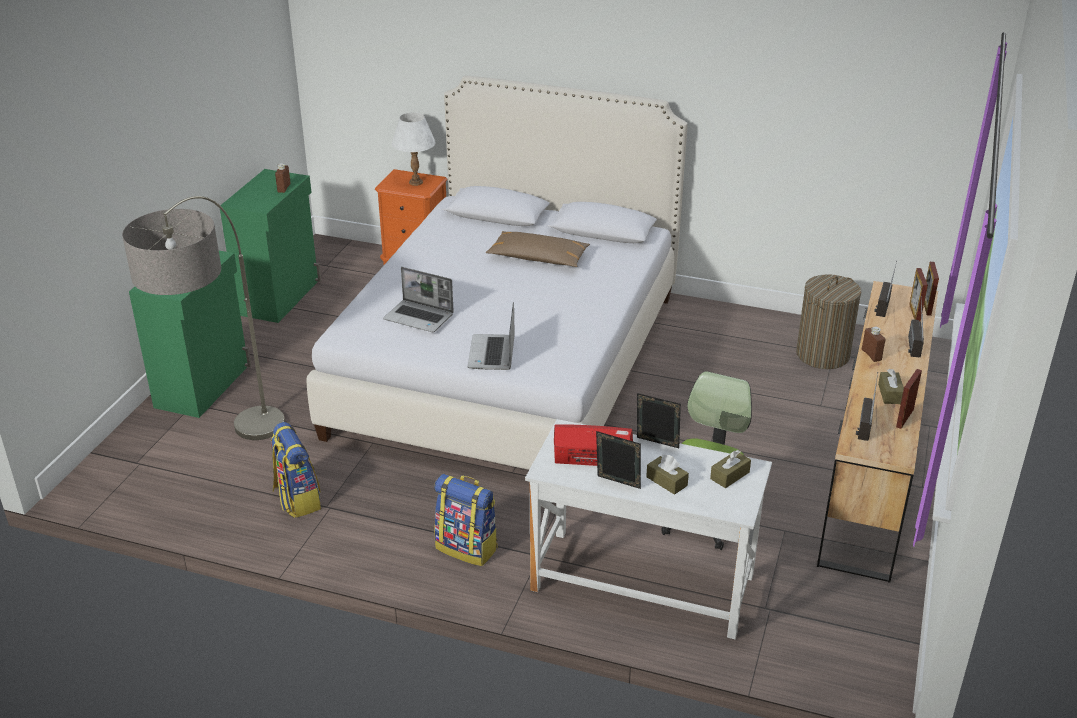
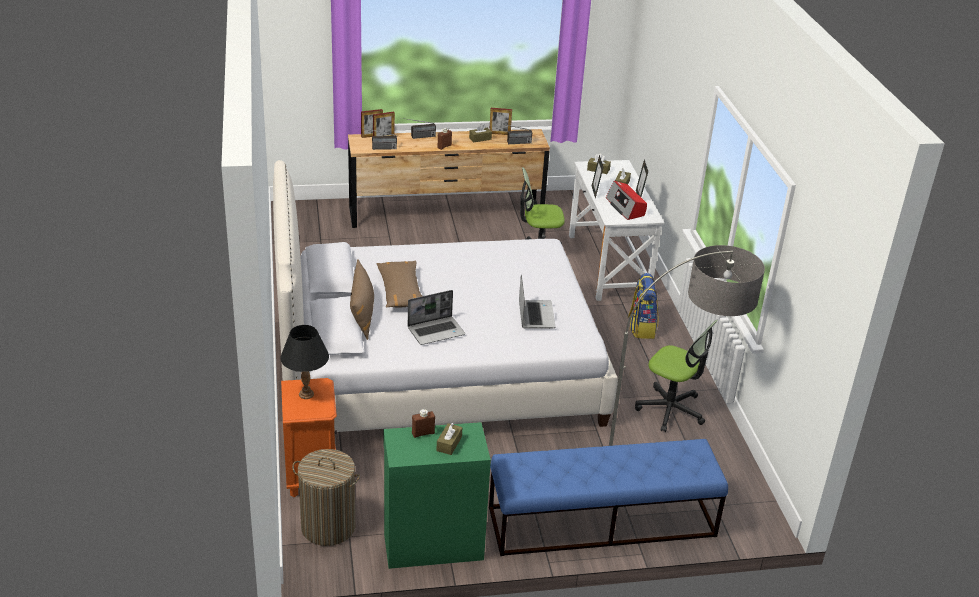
camera: 120 degrees left, 0 degrees up
green cabinet [129,251,251,418] -> blue bench [489,439,728,556]
backpack [271,422,321,518] -> office chair [635,320,718,432]
white table lamp [392,112,436,186] -> black table lamp [280,325,329,399]
laptop [468,302,515,370] -> laptop moved to [408,290,465,345]
laundry basket [796,274,861,369] -> laundry basket moved to [292,449,360,546]
none -> brown pillow [350,259,374,340]
none -> brown tissue box [436,423,462,455]

